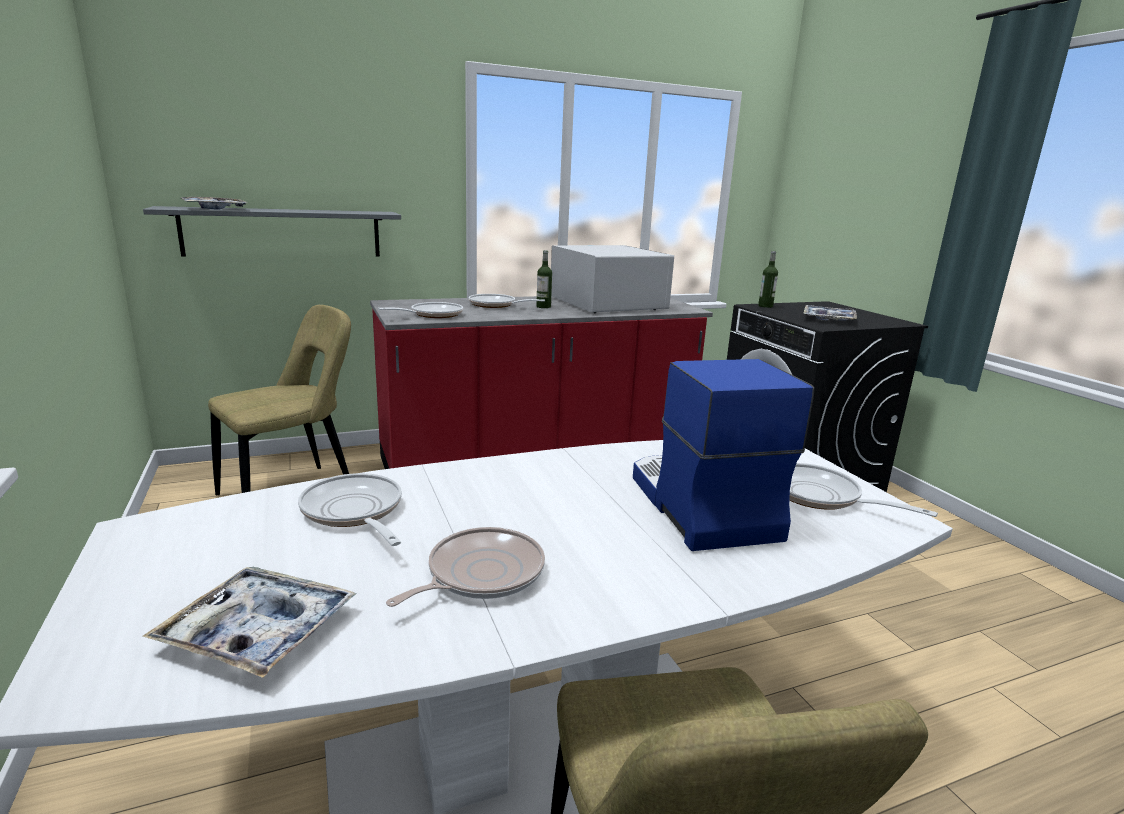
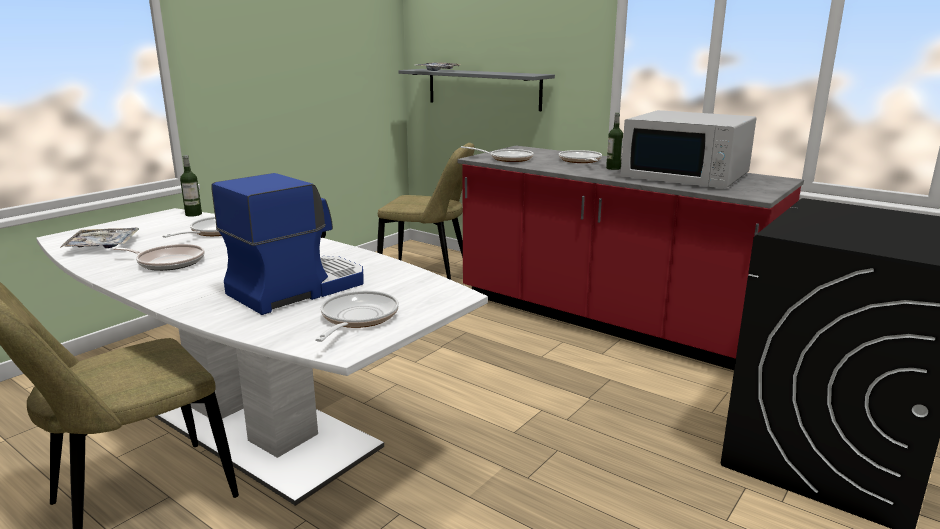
camera: 60 degrees right, 0 degrees up
white microwave [551,245,674,313] -> white microwave turned 90 degrees clockwise [621,110,756,189]
bottle [758,251,778,308] -> bottle moved to [180,155,202,217]
tray [804,305,857,321] -> none

